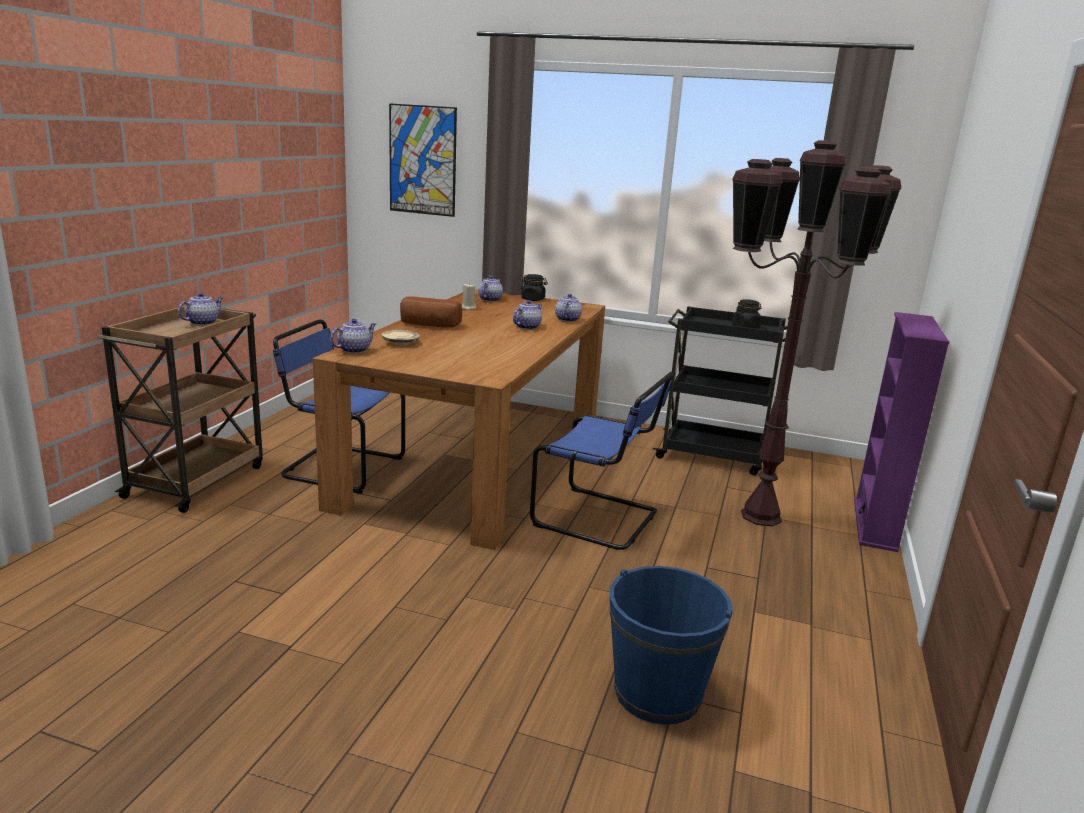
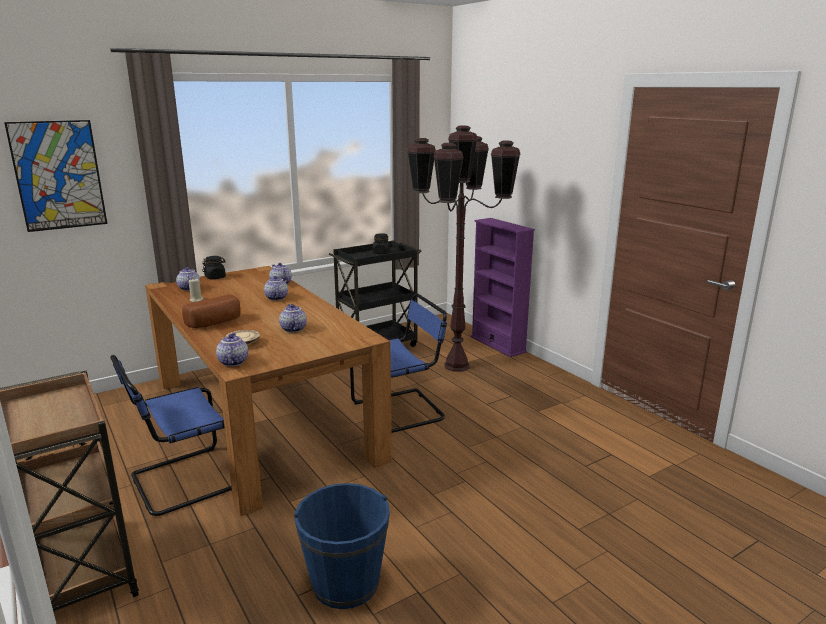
camera: 50 degrees left, 0 degrees up
teapot [178,293,223,325] -> teapot moved to [279,304,307,332]
blue bucket [609,566,733,725] -> blue bucket moved to [294,483,390,609]

